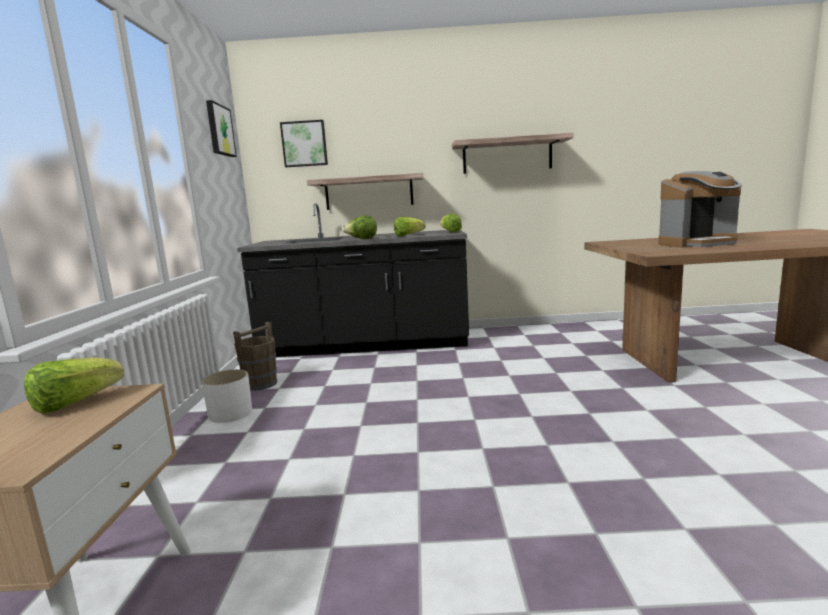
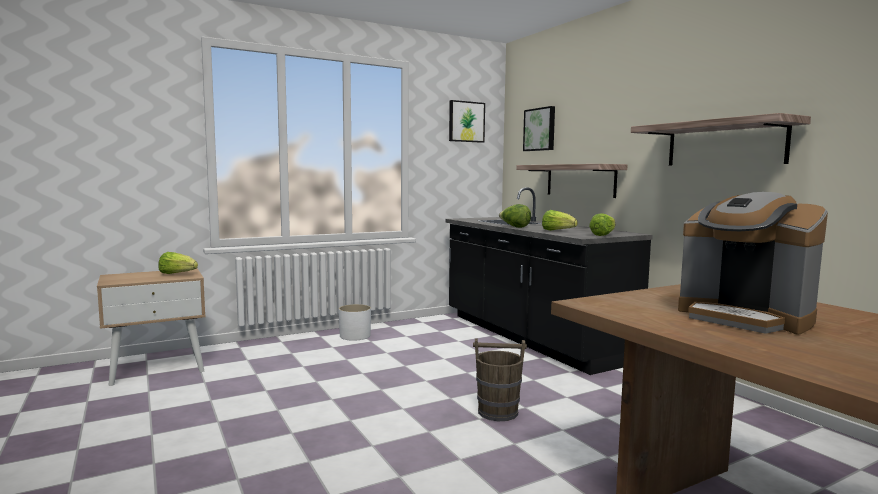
camera: 60 degrees right, 5 degrees down
brown bucket [233,322,277,391] -> brown bucket moved to [473,338,527,421]

